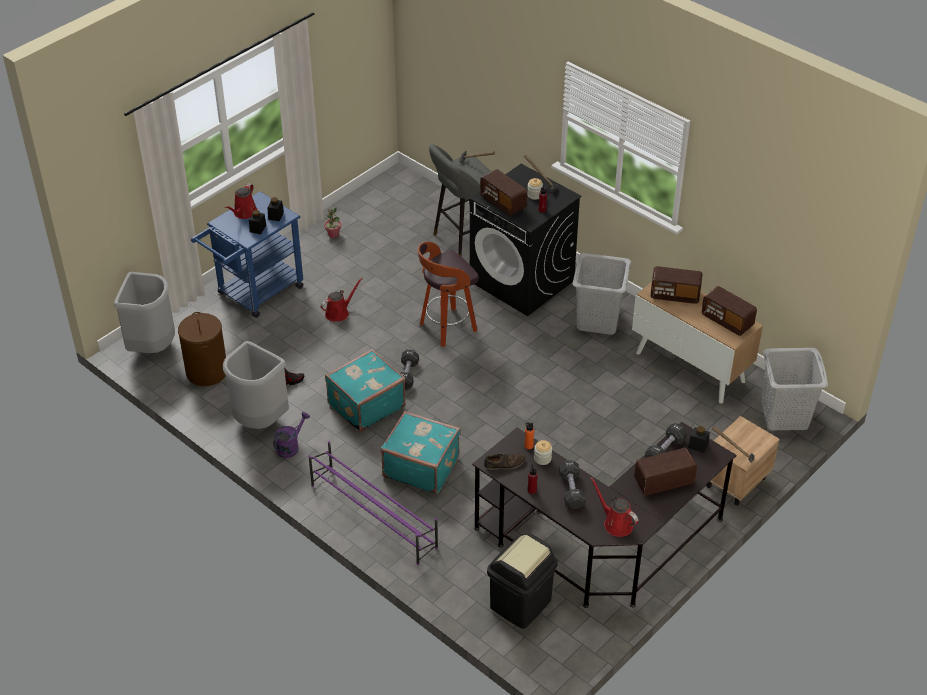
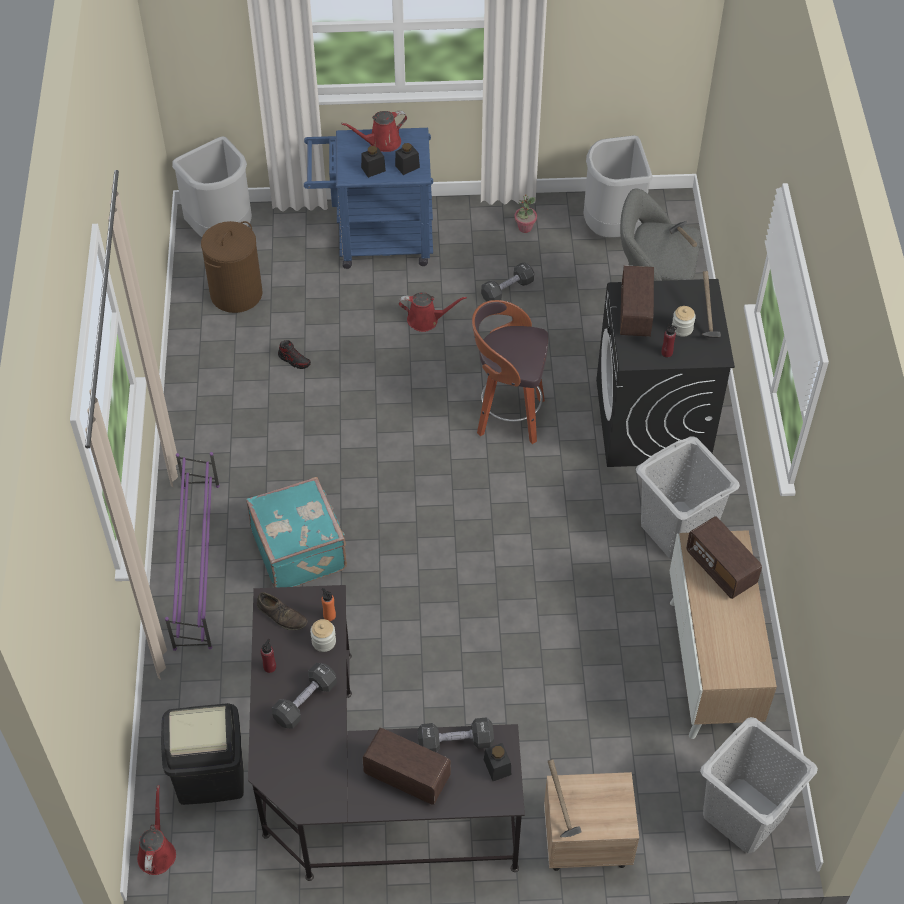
camera: 45 degrees right, 10 degrees up
grey trash can [223,341,289,429] -> grey trash can moved to [583,135,653,238]
purple watering can [273,412,310,458] -> none
turquoise suitcase [325,349,405,432] -> none
black dumbbell [400,350,419,390] -> black dumbbell moved to [481,263,534,302]
red watering can [590,477,638,537] -> red watering can moved to [137,785,176,875]
radio [702,286,757,336] -> none

